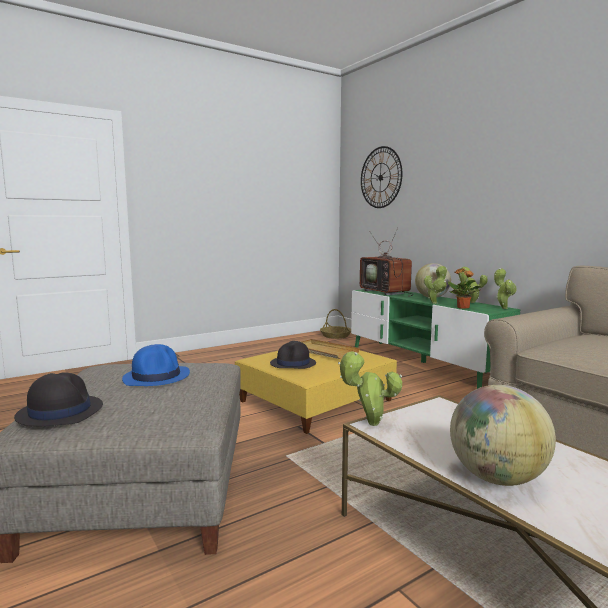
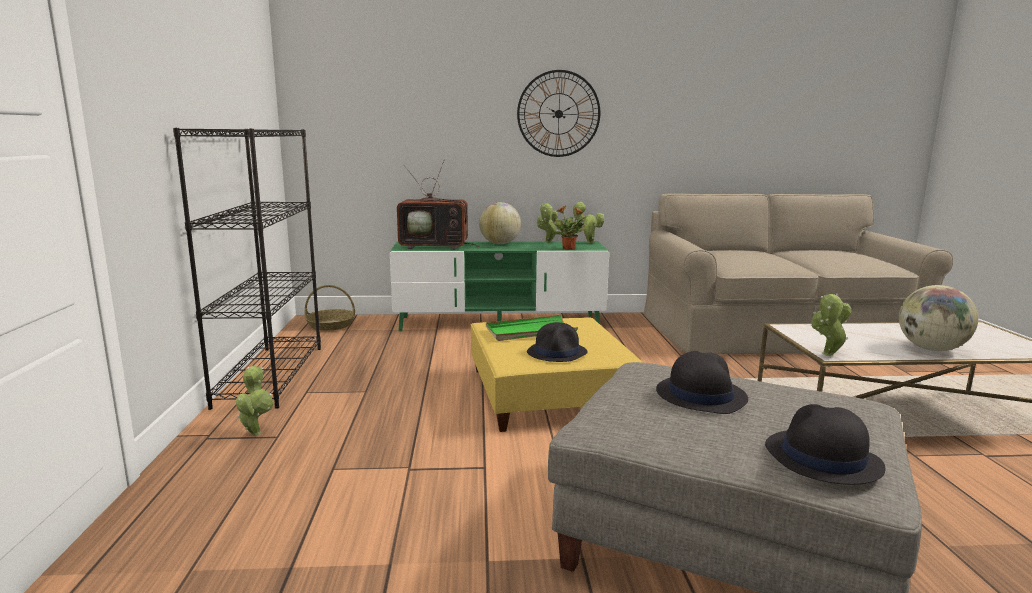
camera: 60 degrees left, 5 degrees up
blue hat [122,344,190,386] -> black hat [656,351,748,414]
beige tray [301,339,360,359] -> green tray [486,315,578,341]
wall clock [361,146,402,208] -> wall clock moved to [517,70,600,157]
potted plant [424,266,447,304] -> potted plant moved to [236,366,273,436]
none -> black bookcase [173,128,321,410]

